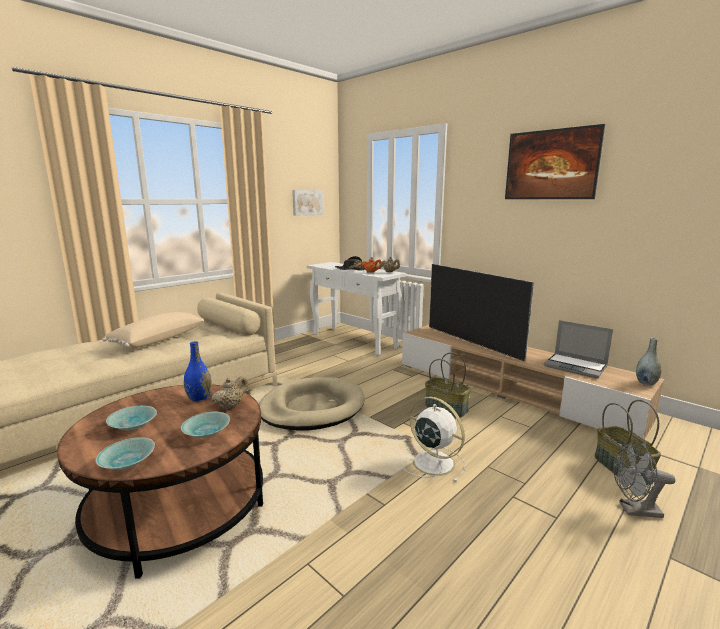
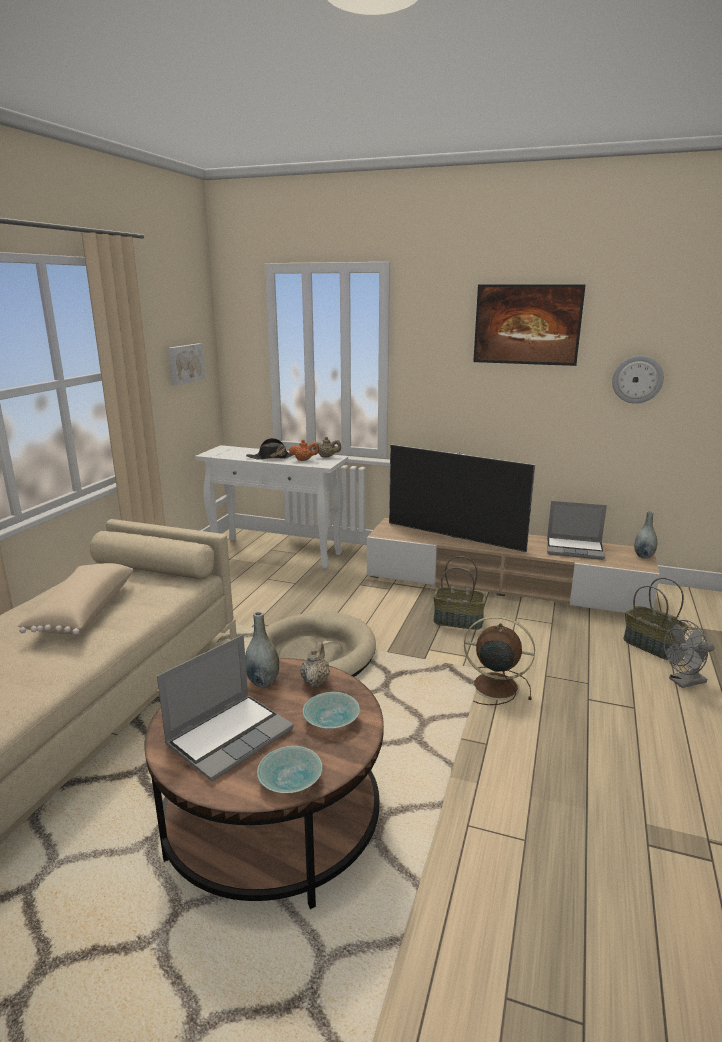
camera: 25 degrees left, 5 degrees up
turquoise bowl [106,406,157,431] -> laptop [157,635,294,781]
blue vase [184,342,212,401] -> grey vase [245,612,279,687]
white fan [404,396,466,482] -> brown fan [464,616,535,705]
none -> wall clock [612,355,664,404]

